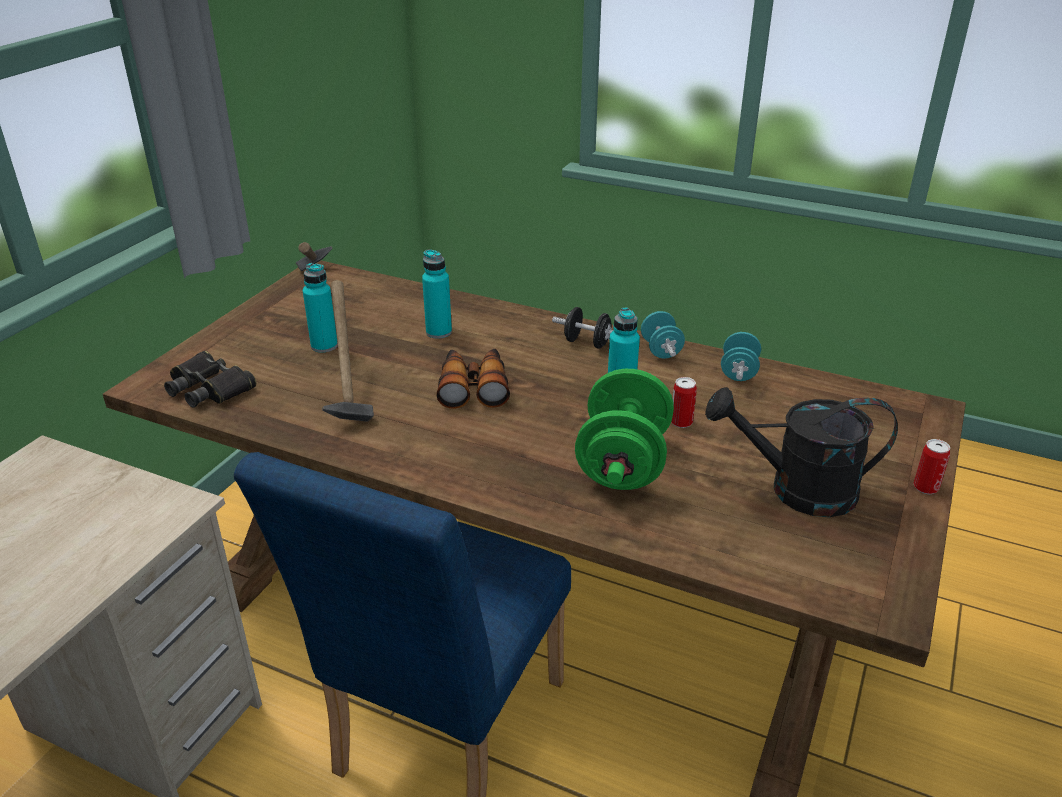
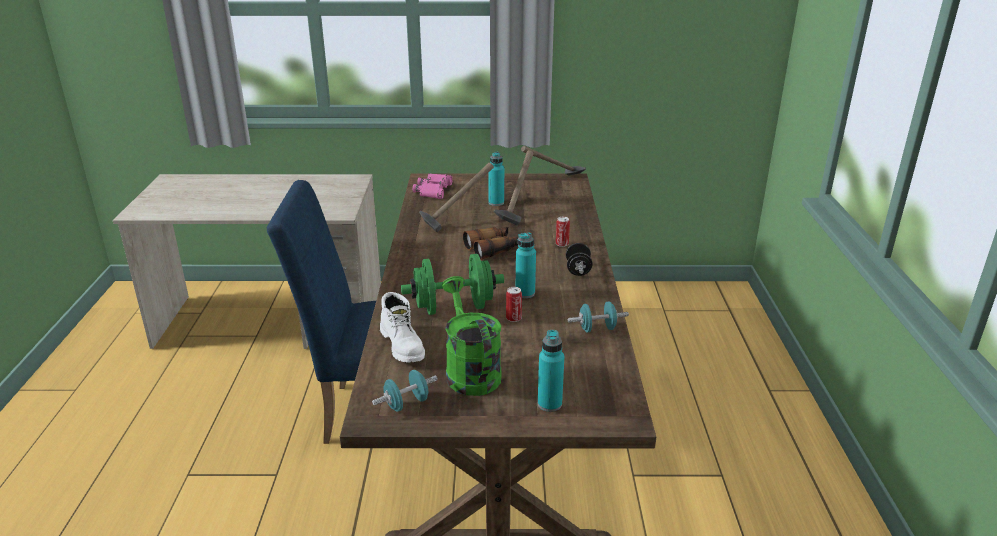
camera: 65 degrees right, 5 degrees down
black binoculars [164,351,256,408] -> pink binoculars [413,173,453,199]
turquoise bottle [422,249,452,339] -> turquoise bottle moved to [538,330,564,412]
turquoise dumbbell [641,311,685,358] -> turquoise dumbbell moved to [372,370,438,412]
black watering can [705,387,898,517] -> green watering can [442,276,502,396]
can [913,439,950,494] -> can moved to [556,217,570,247]
none -> white boot [380,292,425,363]
none -> hammer [494,150,534,226]

